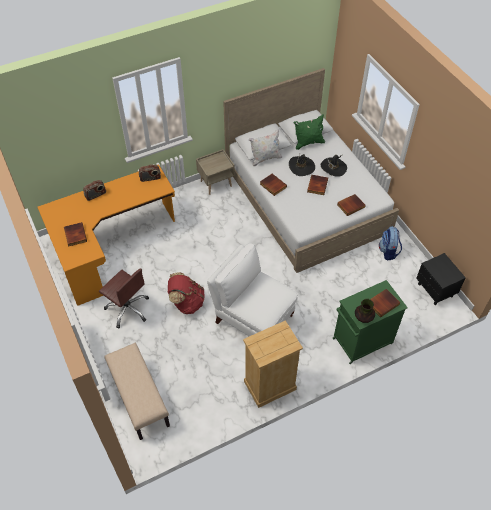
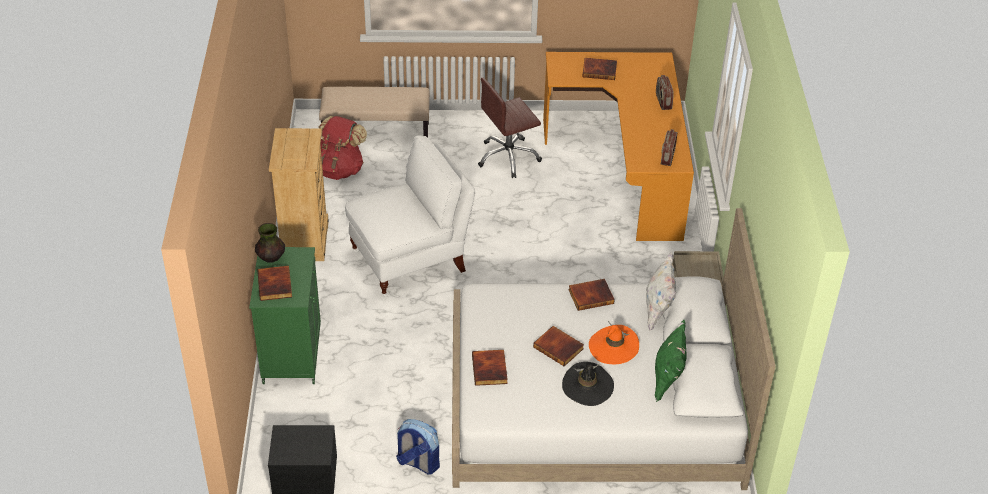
camera: 115 degrees right, 10 degrees down
red backpack [168,272,204,314] -> red backpack moved to [318,116,367,180]
black hat [289,154,315,176] -> orange hat [589,321,639,364]

